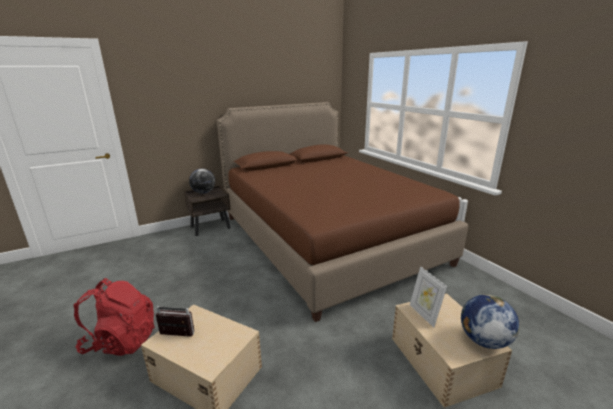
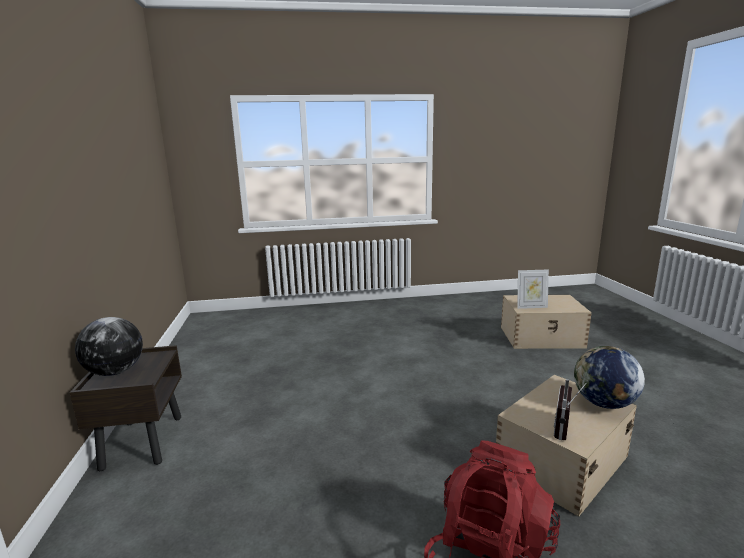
camera: 70 degrees left, 5 degrees down
brown bed [217,102,468,322] -> none
globe [461,294,520,349] -> globe moved to [574,346,645,409]

